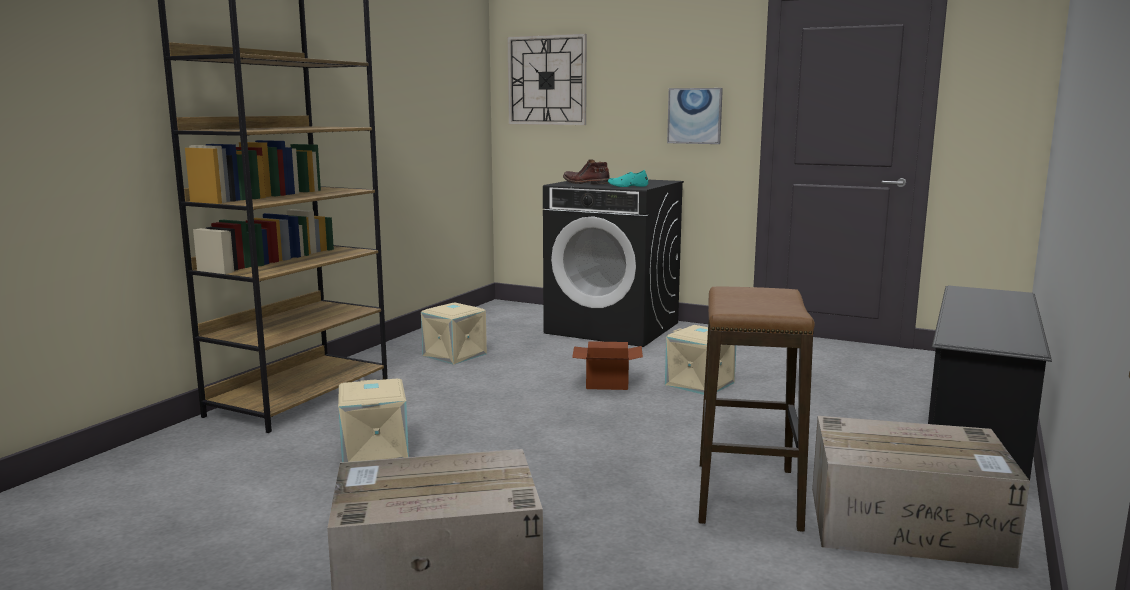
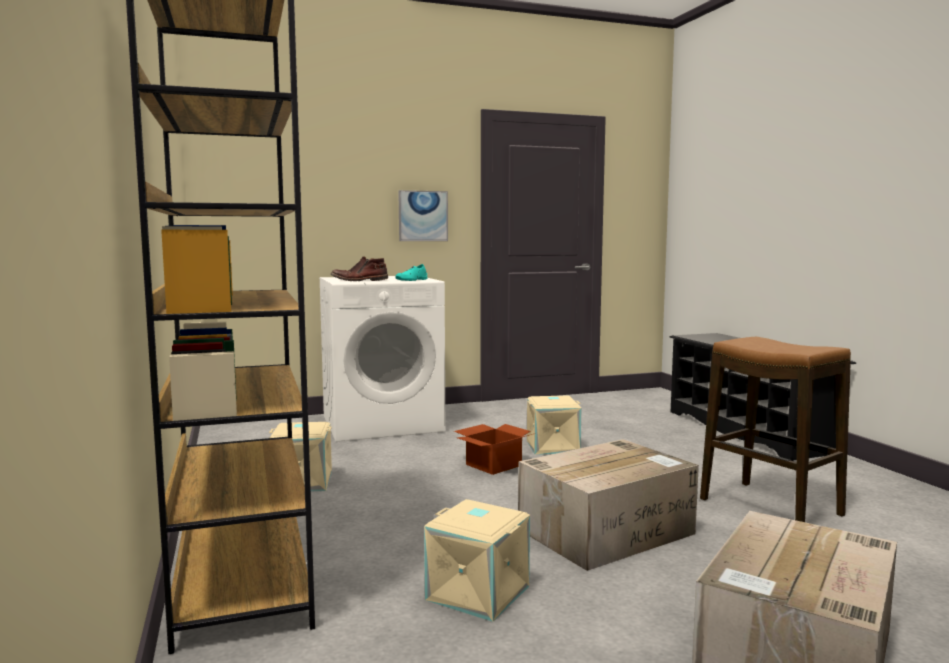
camera: 45 degrees left, 5 degrees down
wall clock [508,34,587,125] -> none
black washing machine [543,180,684,347] -> white washing machine [319,276,445,442]
cardboard box [812,416,1030,568] -> cardboard box moved to [518,439,699,571]

